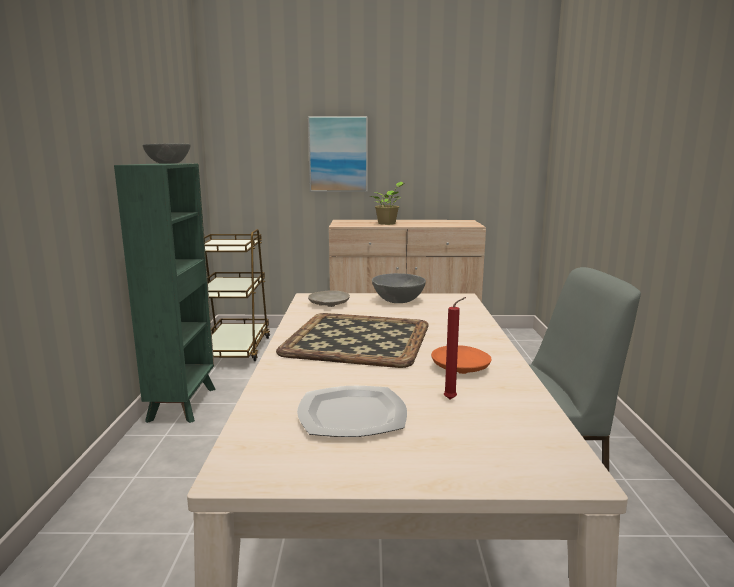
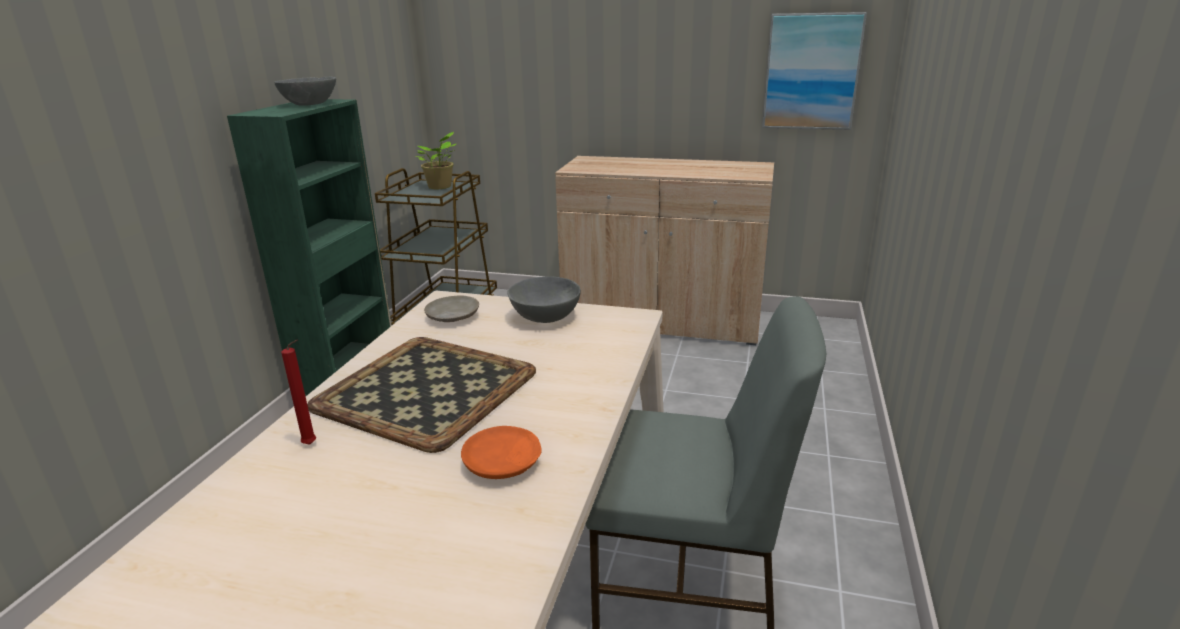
camera: 15 degrees right, 10 degrees up
plate [297,386,407,437] -> none
picture [308,116,368,192] -> picture moved to [762,12,867,130]
potted plant [371,182,404,225] -> potted plant moved to [416,132,456,189]
red candle [444,297,466,399] -> red candle moved to [281,340,316,445]

